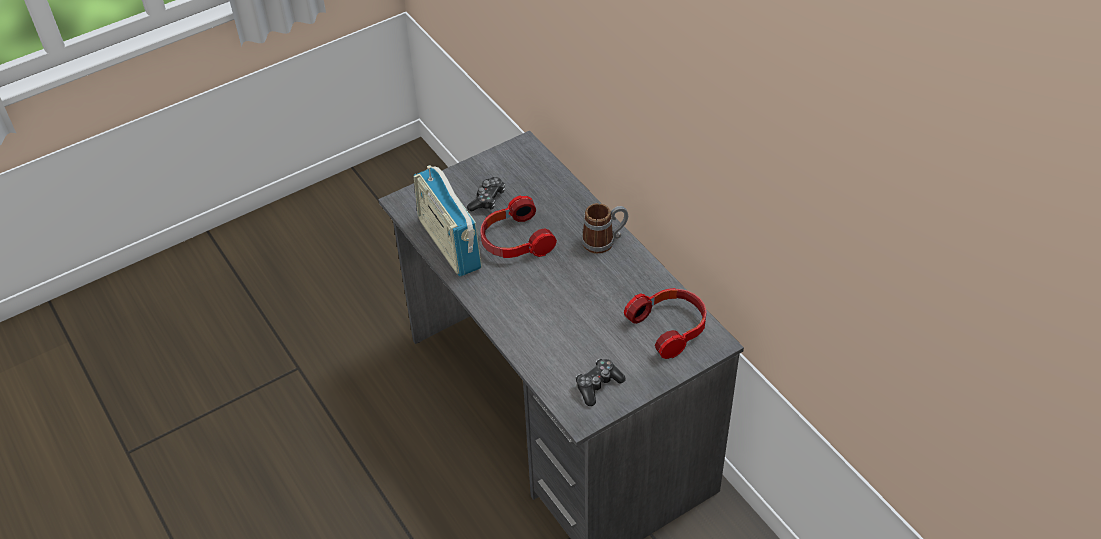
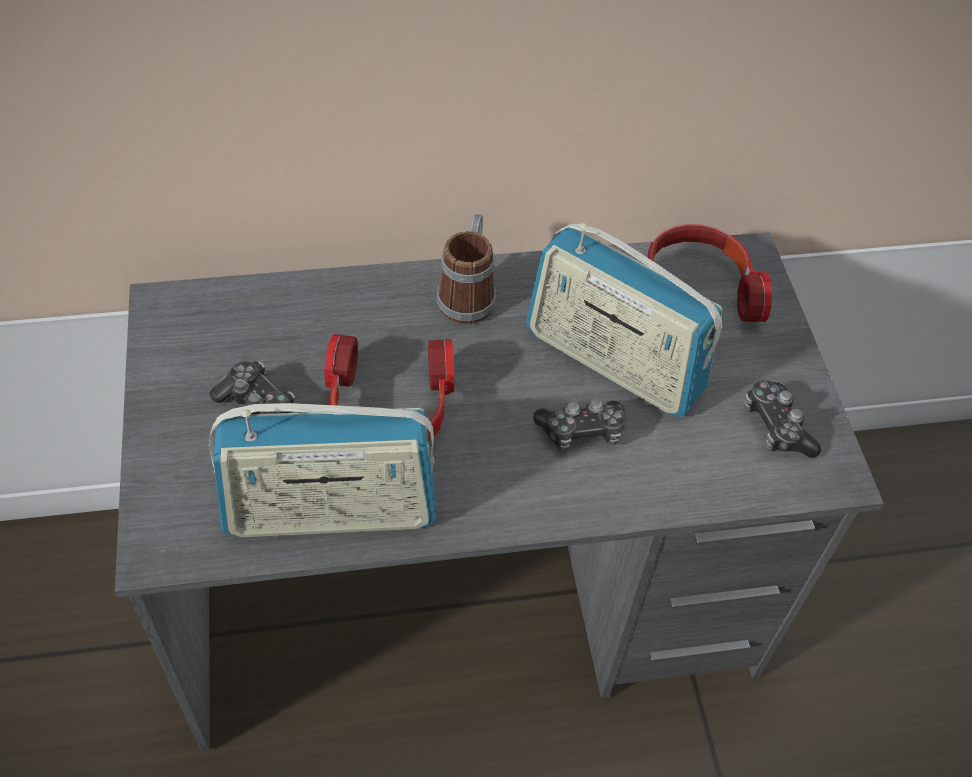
camera: 70 degrees left, 5 degrees up
none -> radio [526,223,723,417]
none -> game controller [533,398,626,451]

